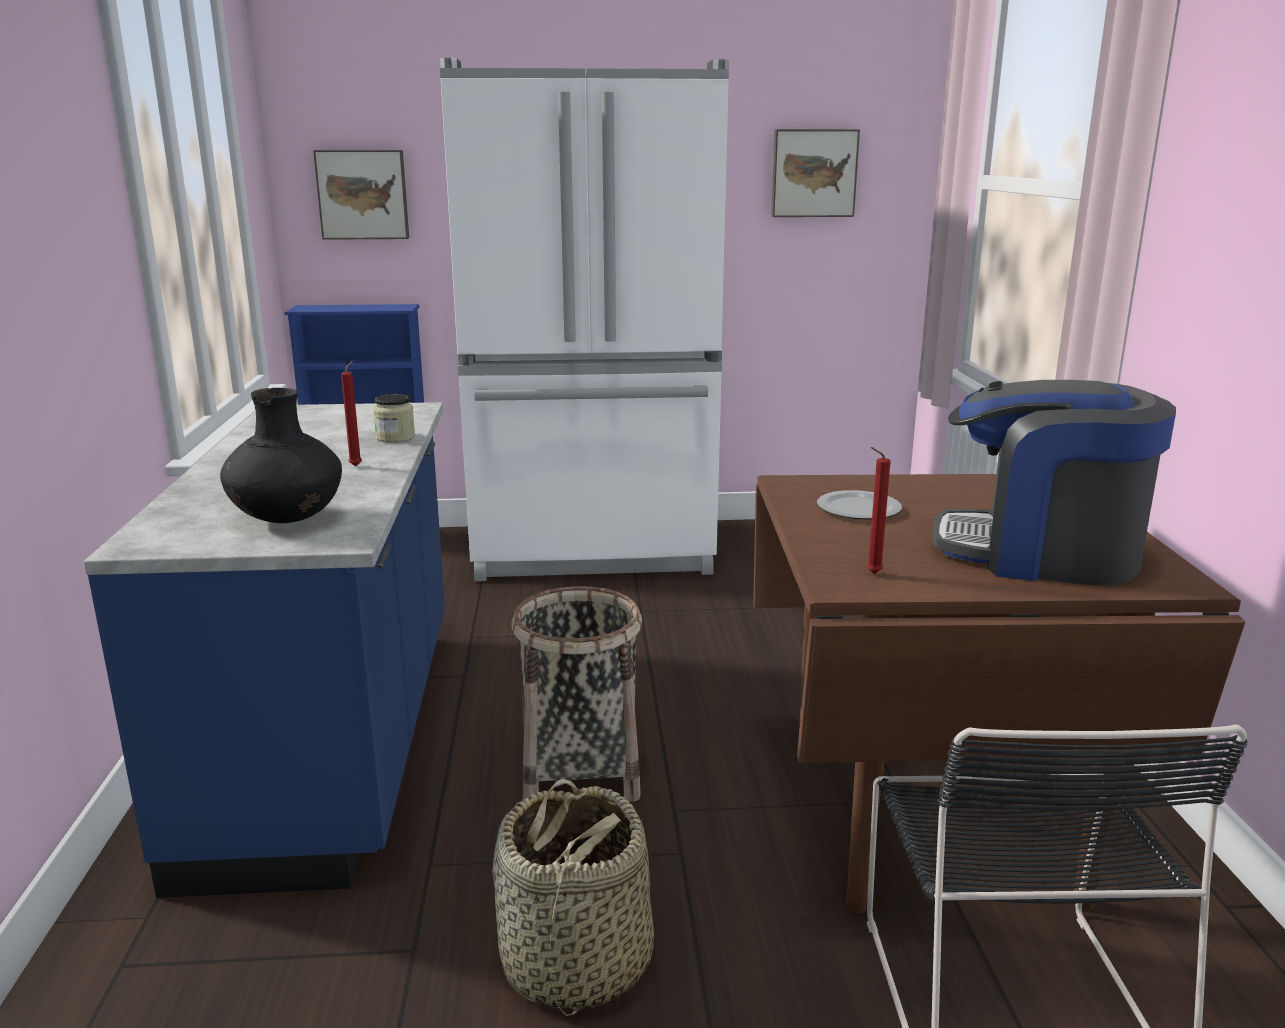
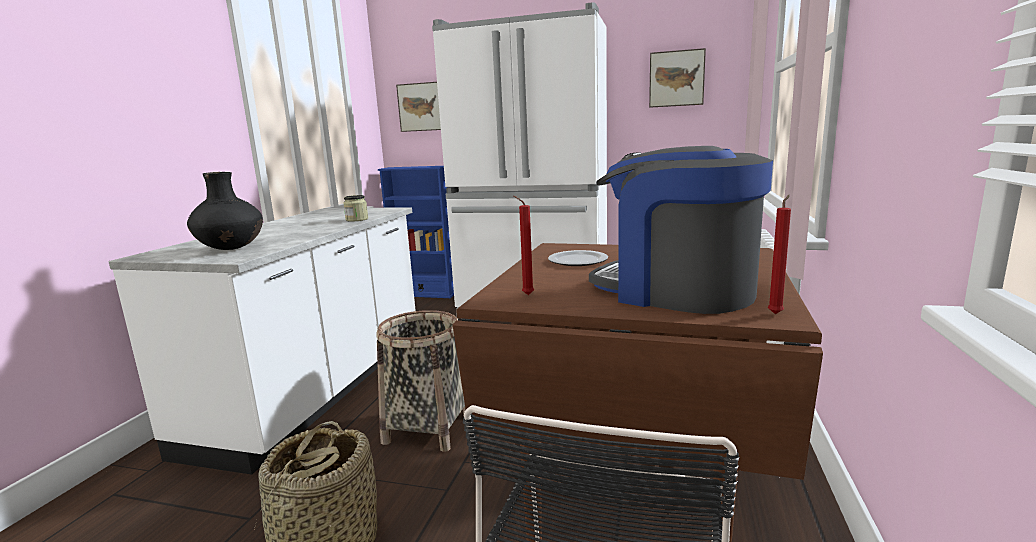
camera: 20 degrees right, 5 degrees down
blue counter [84,402,445,898] -> white counter [109,207,416,475]
red candle [341,360,362,466] -> red candle moved to [768,195,791,314]

